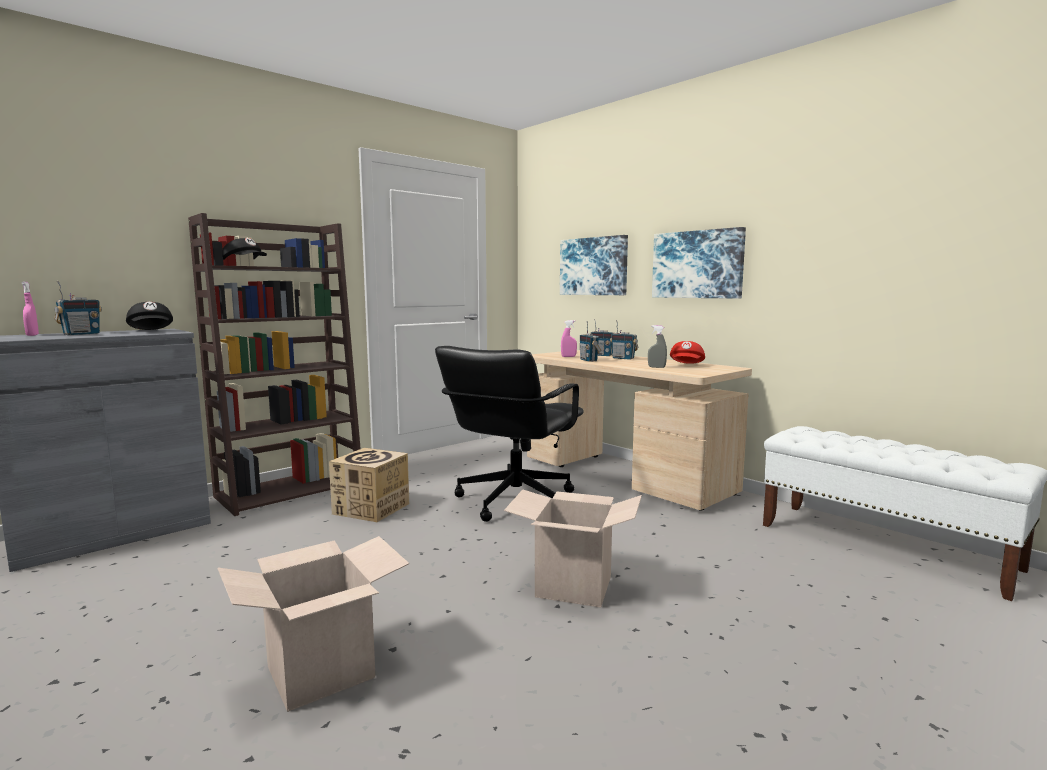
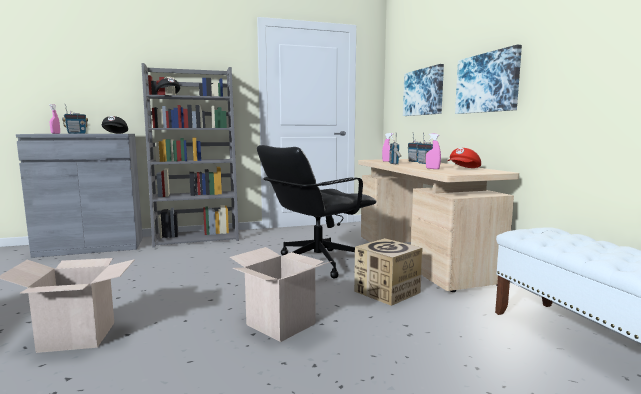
camera: 25 degrees right, 0 degrees up
brown bookcase [188,213,361,516] -> grey bookcase [141,63,239,248]
cardboard box [329,448,409,522] -> cardboard box moved to [354,238,423,306]
grey spray bottle [648,325,667,368] -> pink spray bottle [426,134,441,169]

